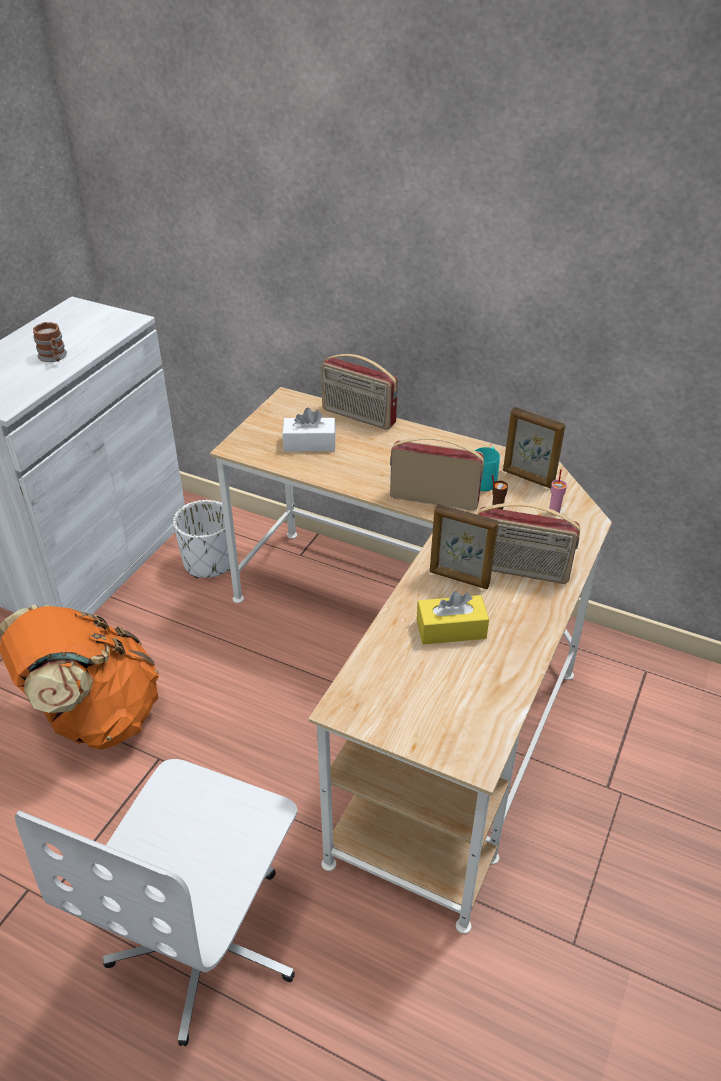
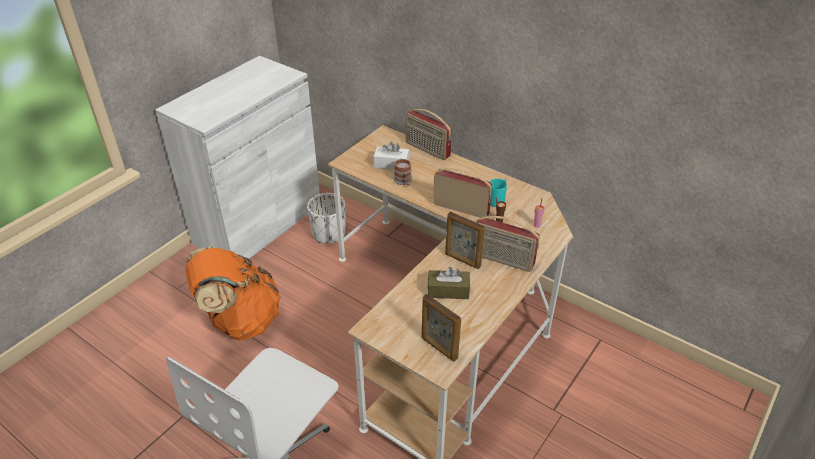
camera: 10 degrees right, 0 degrees up
mug [33,322,67,362] -> mug moved to [393,159,412,186]
yellow tissue box [417,591,489,645] -> brown tissue box [428,267,470,299]
picture frame [503,407,566,489] -> picture frame moved to [422,294,461,362]

